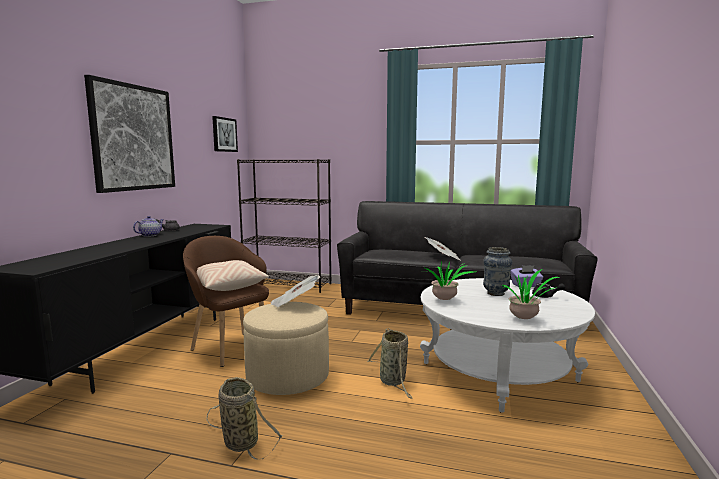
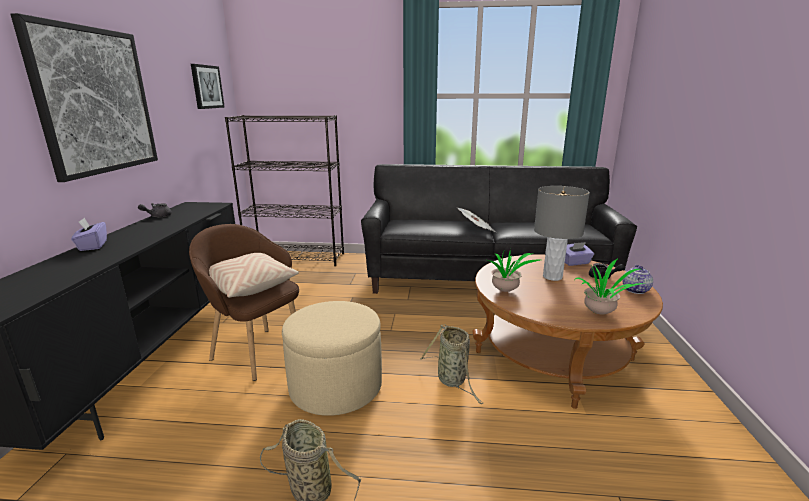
camera: 10 degrees left, 10 degrees up
teapot [133,216,164,237] -> teapot moved to [622,265,653,294]
newspaper [271,275,320,308] -> none
white coffee table [420,278,595,413] -> brown coffee table [473,255,663,409]
vase [483,247,512,296] -> grey table lamp [534,186,590,281]
none -> purple tissue box [71,218,107,251]

